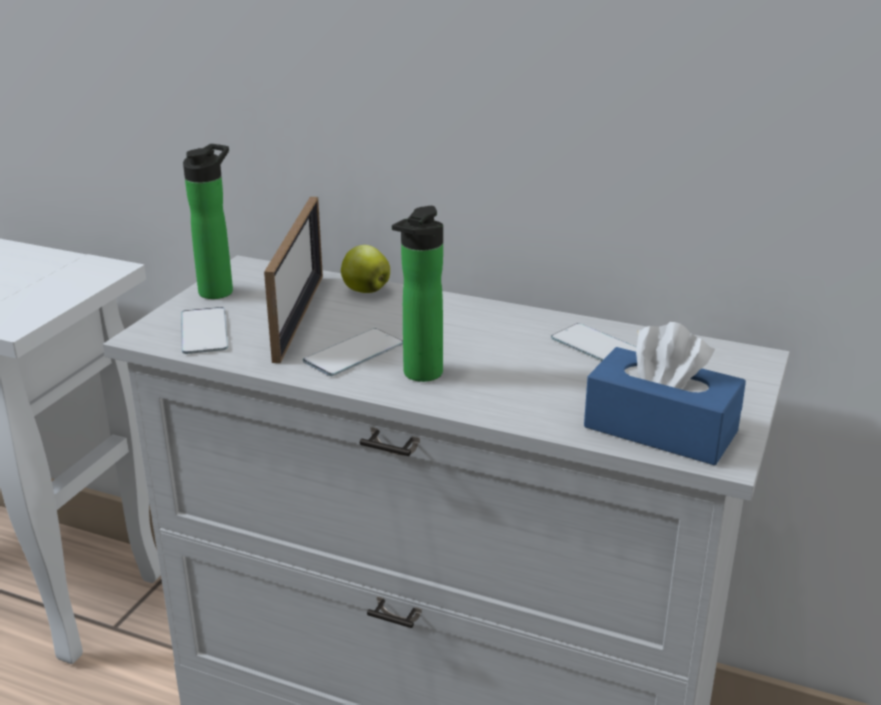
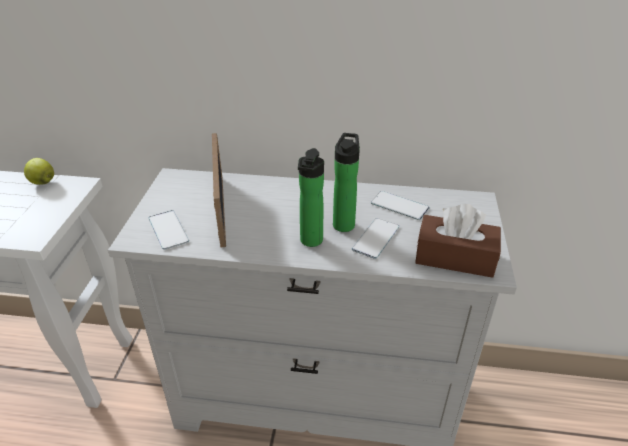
camera: 15 degrees left, 10 degrees up
bottle [183,144,233,299] -> bottle moved to [333,133,360,232]
phone [303,328,403,376] -> phone moved to [352,218,399,259]
apple [341,245,390,293] -> apple moved to [24,158,54,185]
blue tissue box [584,322,746,465] -> brown tissue box [415,204,501,278]

